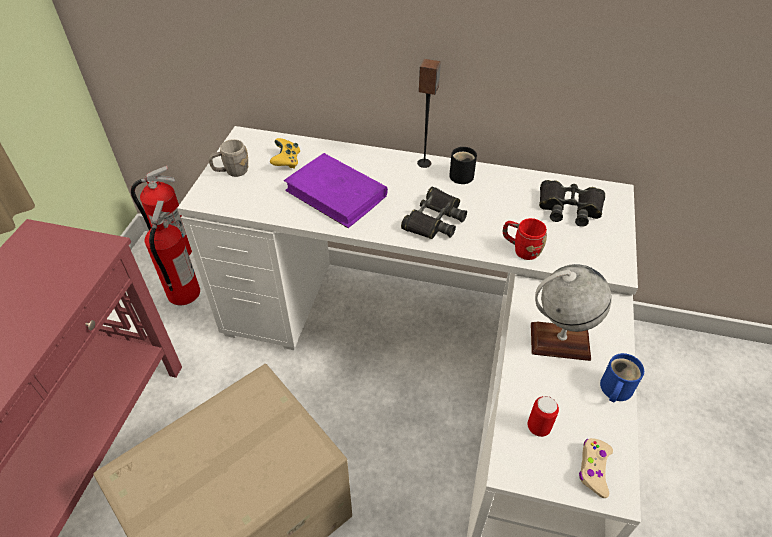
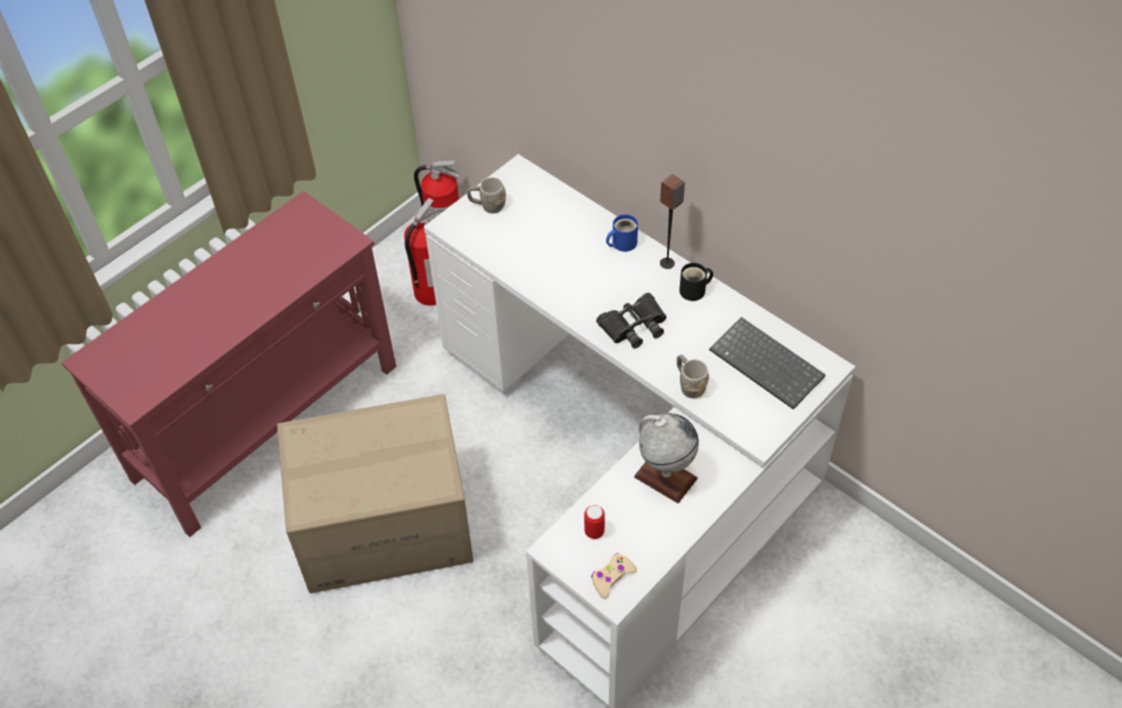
camera: 30 degrees right, 5 degrees up
yellow game controller [270,138,300,169] -> none
purple book [284,153,388,228] -> none
red mug [503,218,547,260] -> grey mug [677,355,709,398]
black binoculars [539,180,605,227] -> keyboard [709,317,826,409]
blue mug [600,353,644,402] -> blue mug moved to [606,214,638,252]

